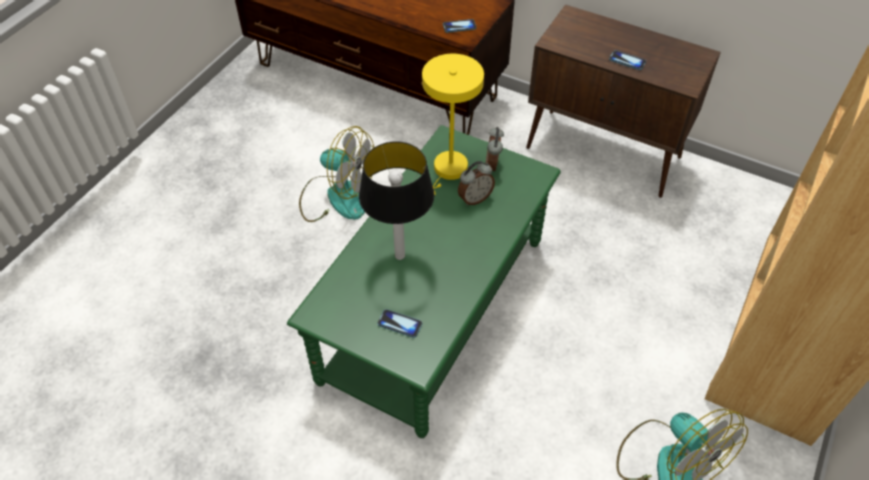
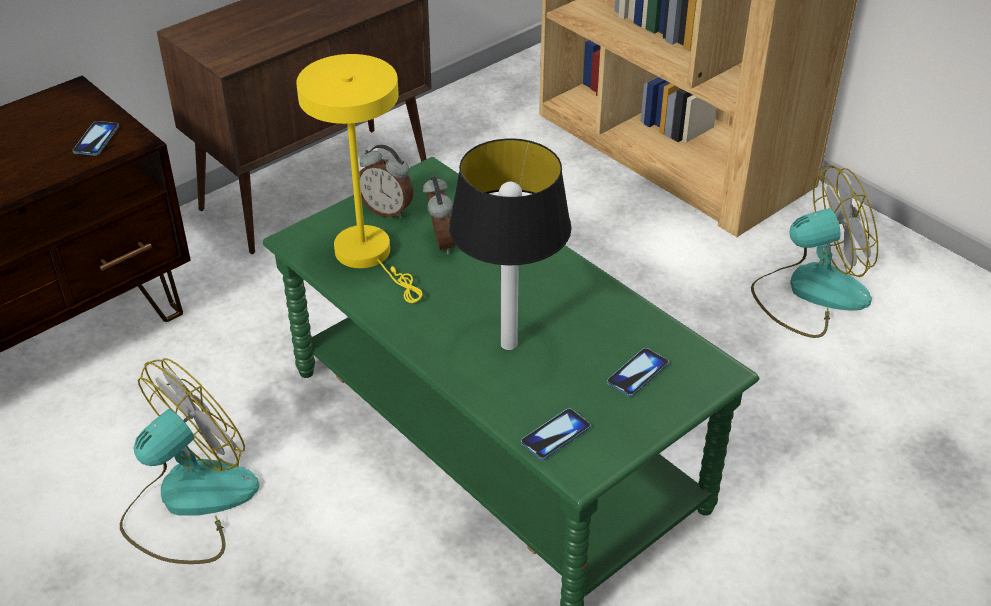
camera: 70 degrees left, 10 degrees down
phone [609,50,646,70] -> phone moved to [521,408,591,460]

